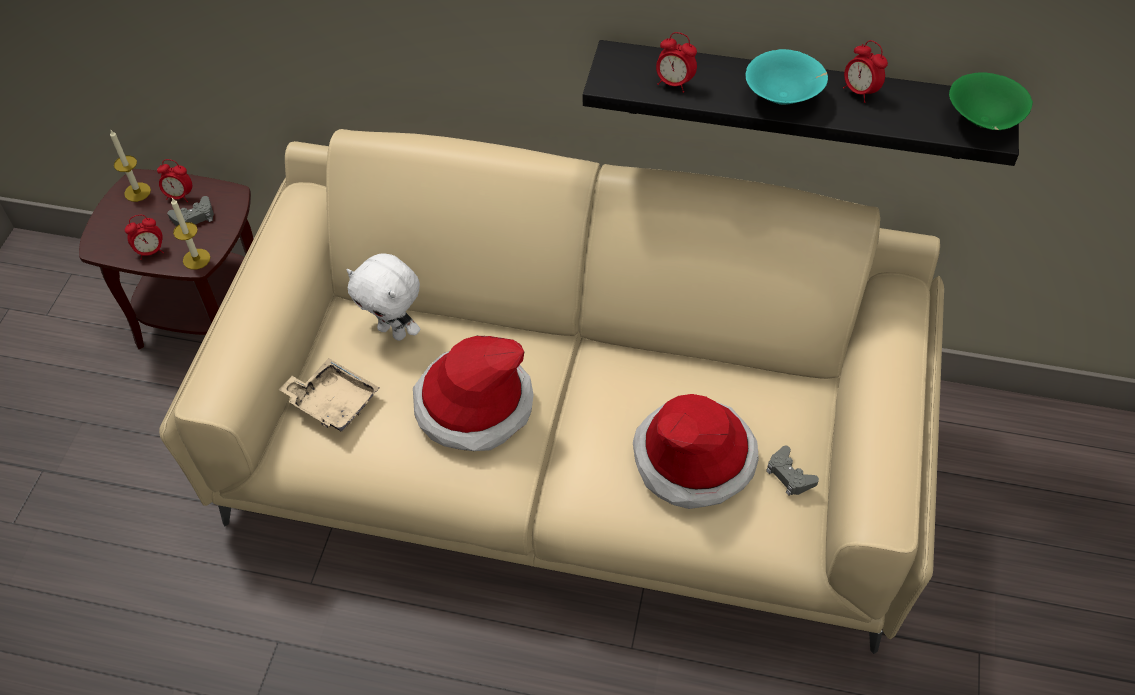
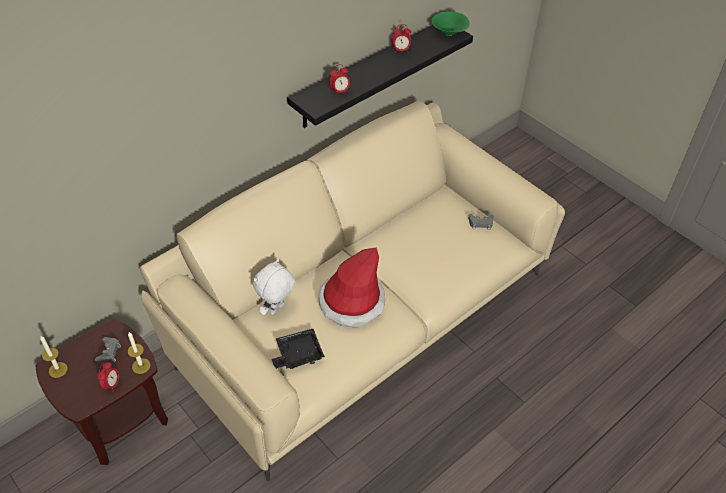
camera: 55 degrees left, 5 degrees down
alarm clock [157,159,192,202] -> none
beige tray [278,358,379,432] -> black tray [272,329,325,369]
white plush toy [347,253,420,341] -> white plush toy turned 150 degrees clockwise [253,259,295,315]
hat [633,394,759,509] -> none
turquoise bowl [745,49,828,105] -> none

